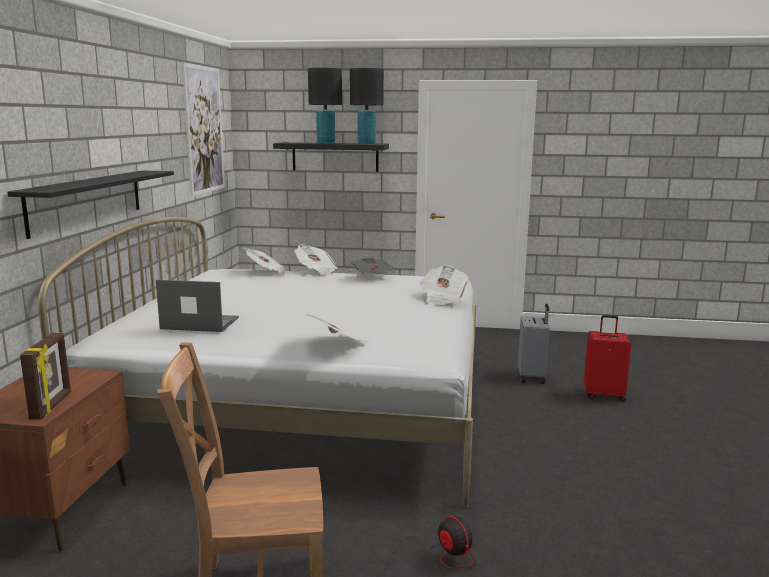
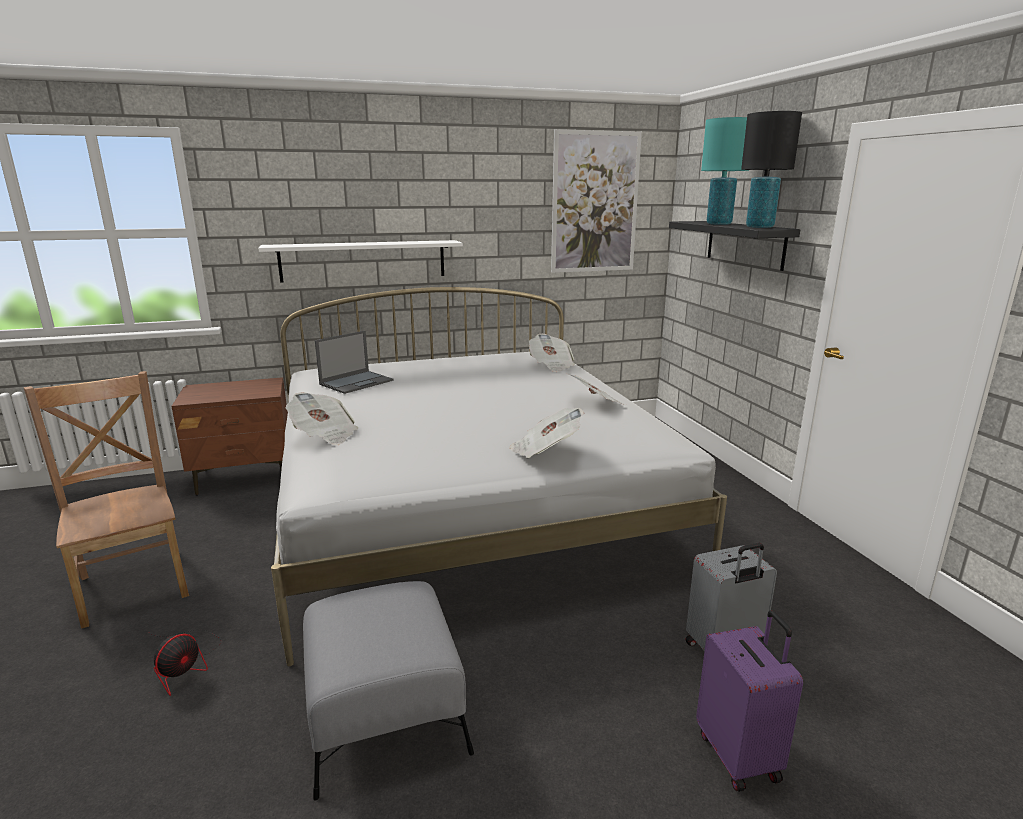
camera: 65 degrees right, 5 degrees up
black shelf [7,171,174,239] -> white shelf [258,240,463,282]
picture frame [20,333,71,419] -> none
laptop [156,280,239,332] -> laptop turned 60 degrees clockwise [315,331,393,394]
newspaper [294,244,338,275] -> none
black table lamp [308,68,342,144] -> turquoise table lamp [701,117,749,225]
red suitcase [584,315,631,402] -> purple suitcase [696,610,803,792]
none -> grey ottoman [303,581,474,800]

